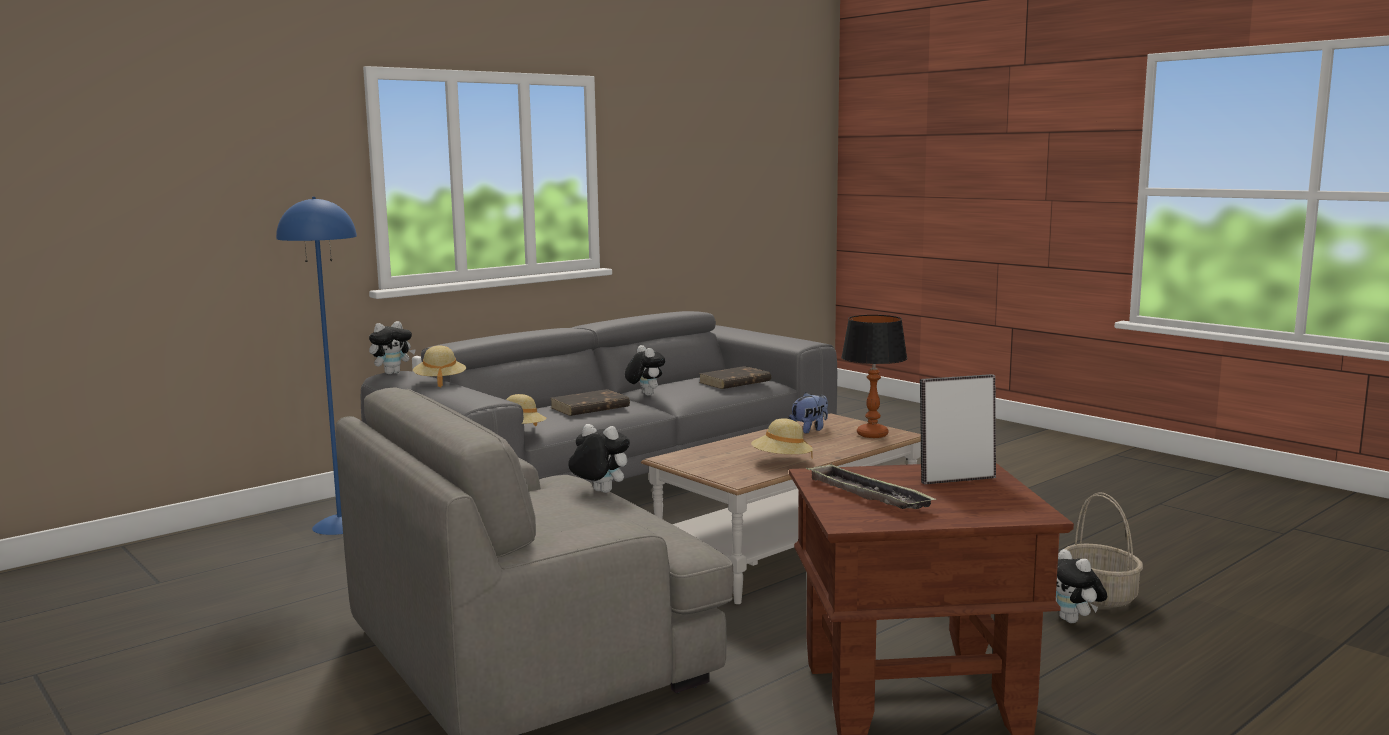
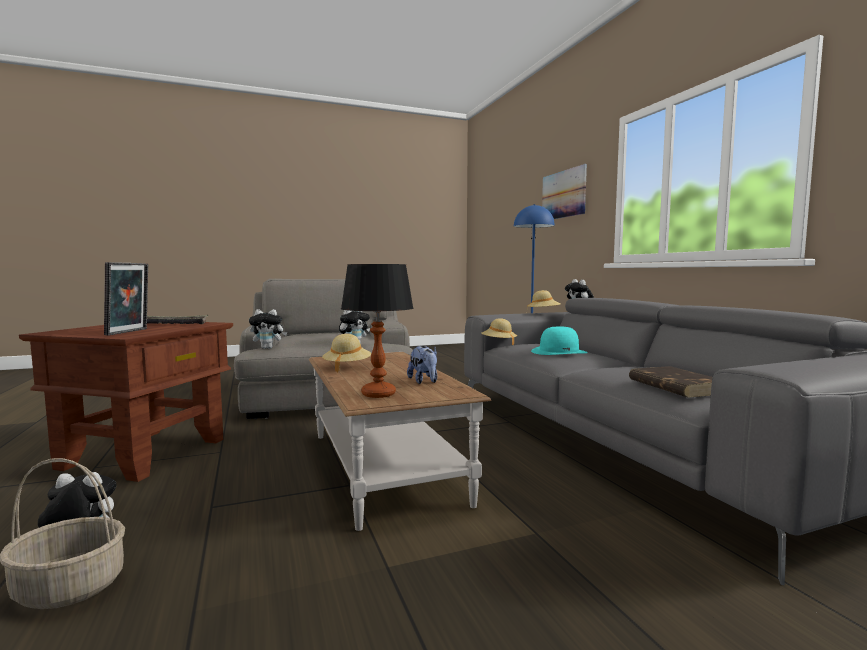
camera: 110 degrees right, 5 degrees down
brown book [551,389,630,416] -> turquoise hat [531,326,588,355]
plush toy [625,345,665,396] -> plush toy moved to [249,309,287,349]
none -> picture [542,164,587,219]

